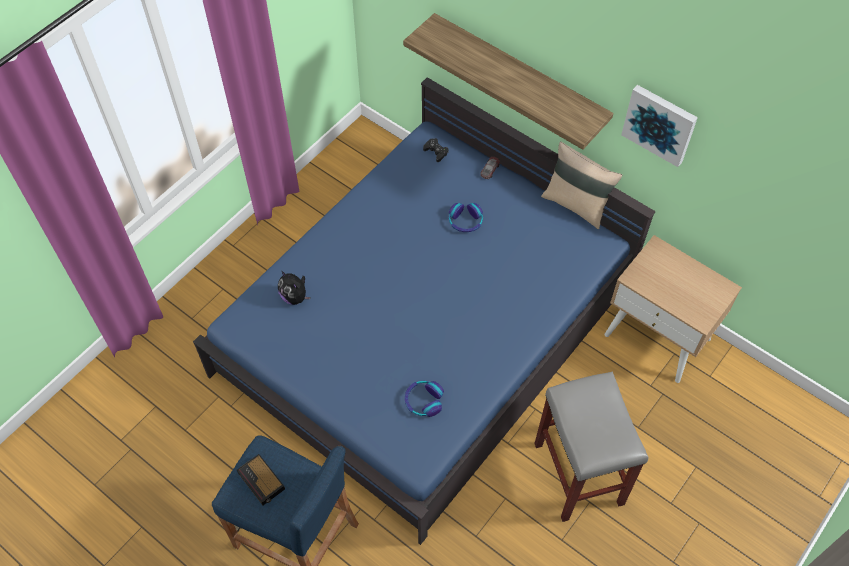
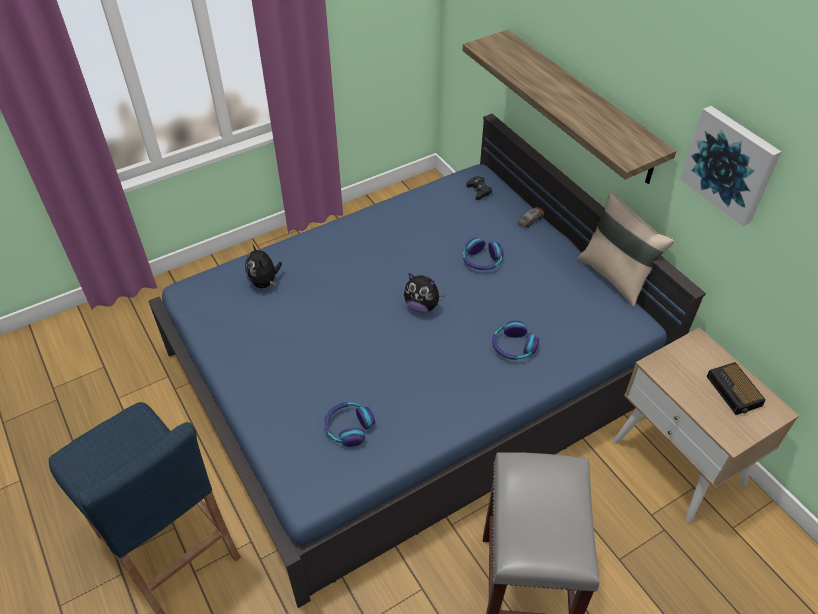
camera: 20 degrees right, 10 degrees down
alarm clock [237,454,285,505] -> alarm clock moved to [706,362,766,415]
none -> plush toy [404,273,445,313]
none -> headphones [492,321,539,360]

